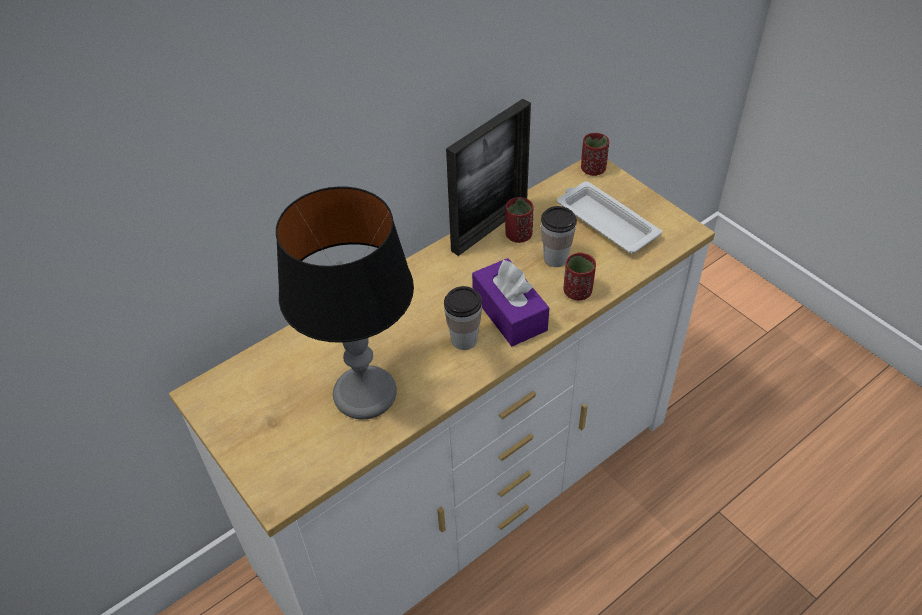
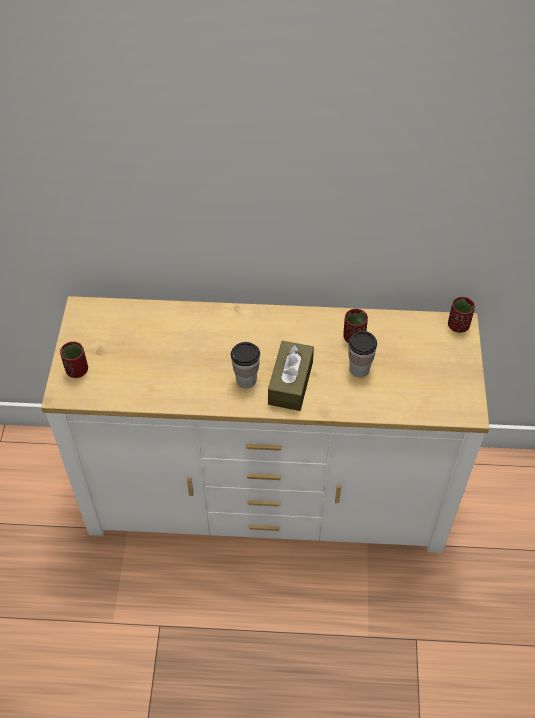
camera: 40 degrees right, 5 degrees up
table lamp [276,186,414,419] -> none
picture frame [446,99,531,256] -> none
purple tissue box [472,258,549,346] -> brown tissue box [268,341,314,411]
white tray [557,182,662,254] -> none
red cup [563,252,596,300] -> red cup moved to [60,342,88,378]

